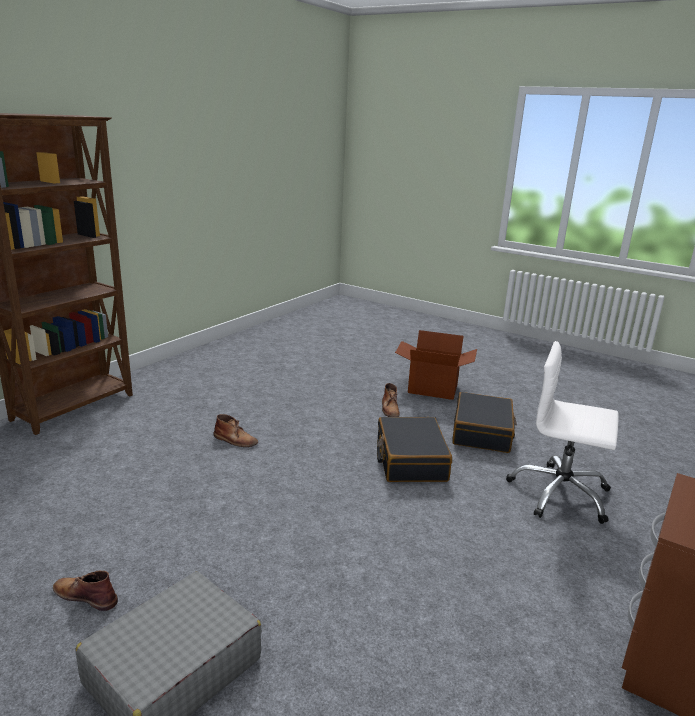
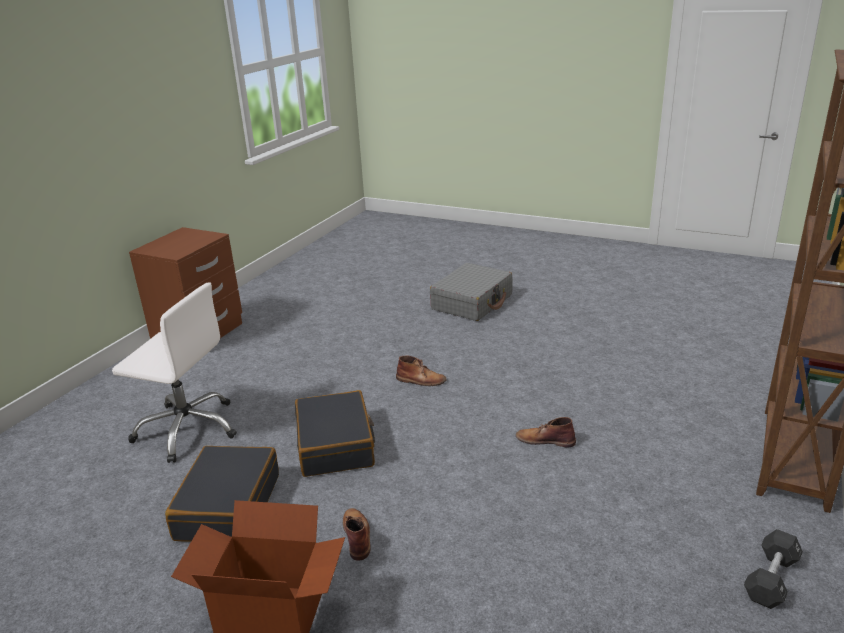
camera: 175 degrees right, 5 degrees up
brown boot [53,571,118,611] -> brown boot moved to [396,355,447,386]
none -> black dumbbell [744,529,803,609]

